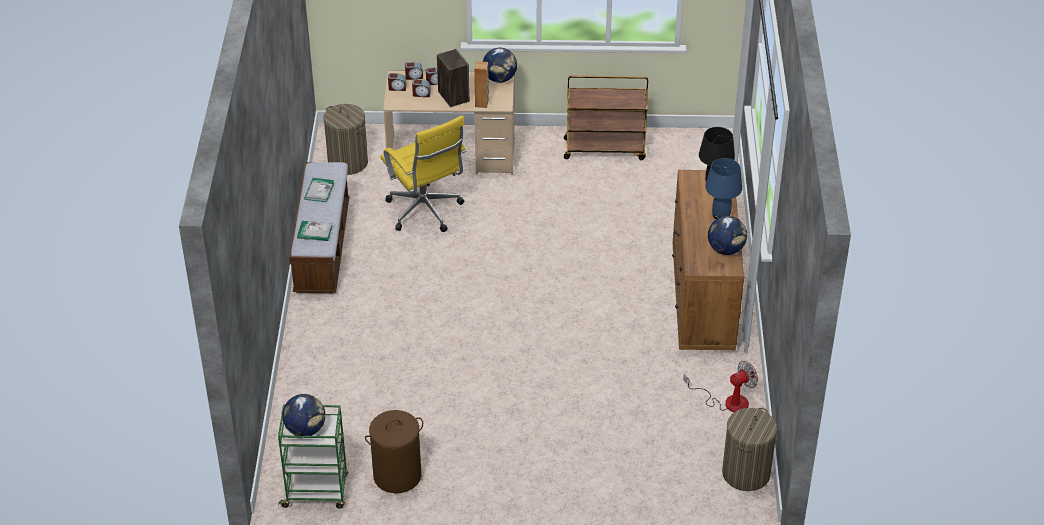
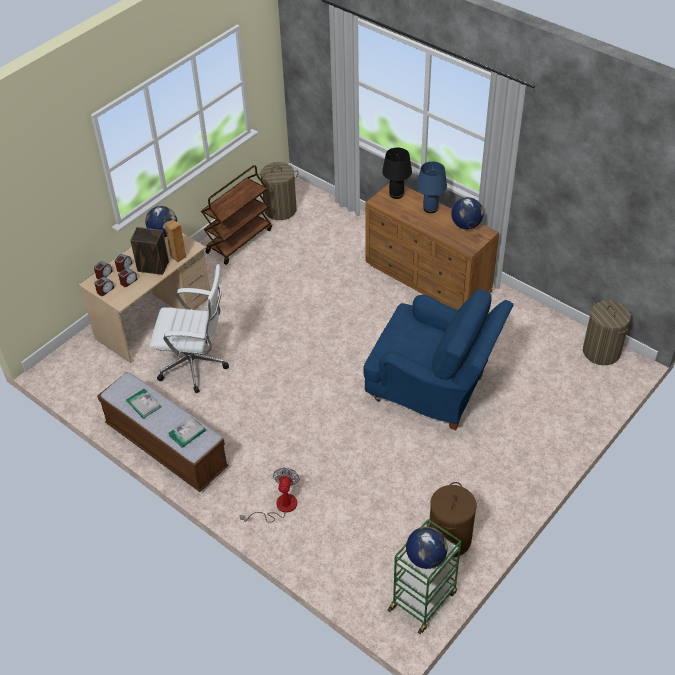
camera: 50 degrees left, 5 degrees up
laundry basket [323,104,368,175] -> laundry basket moved to [257,162,298,220]
yellow office chair [380,116,467,232] -> white office chair [149,264,229,393]
fan [683,361,758,412] -> fan moved to [240,468,300,523]
none -> blue armchair [363,289,514,430]

